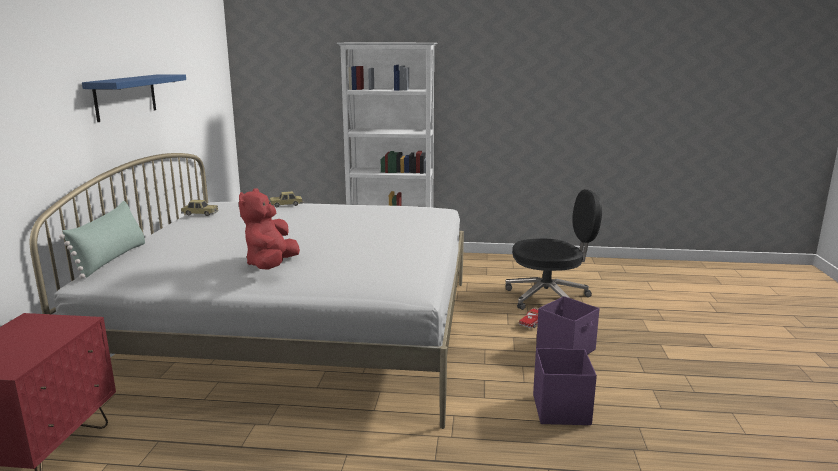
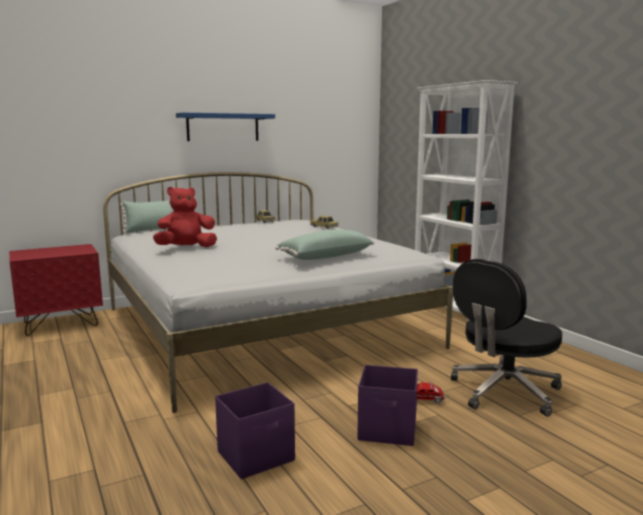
camera: 55 degrees right, 5 degrees down
black office chair [505,189,602,310] -> black office chair turned 90 degrees clockwise [451,259,562,417]
none -> green pillow [275,230,374,260]

